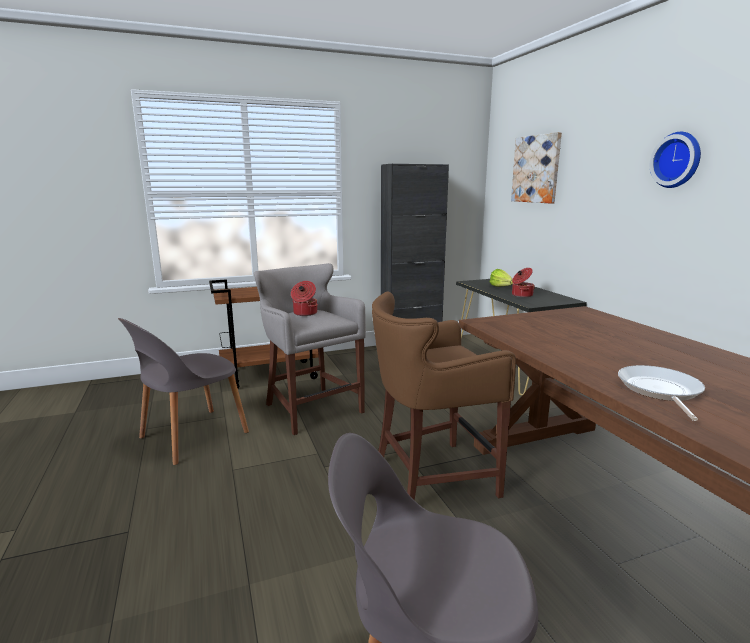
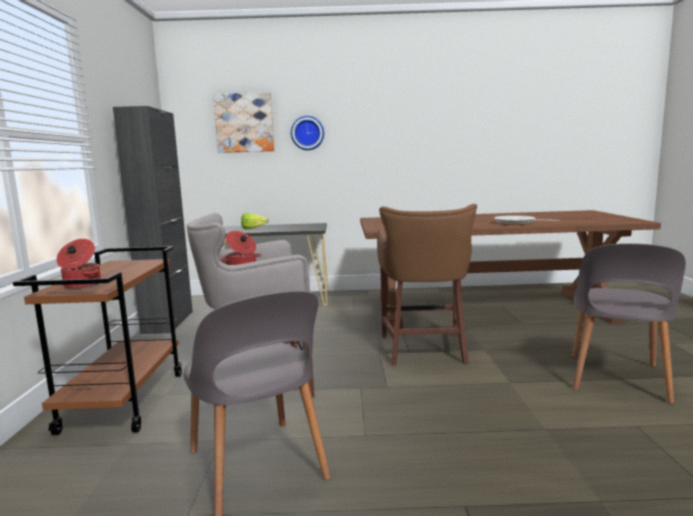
camera: 70 degrees left, 5 degrees down
cooking pot [512,268,535,297] -> cooking pot moved to [56,239,101,289]
wall clock [650,132,701,188] -> wall clock moved to [291,116,324,150]

